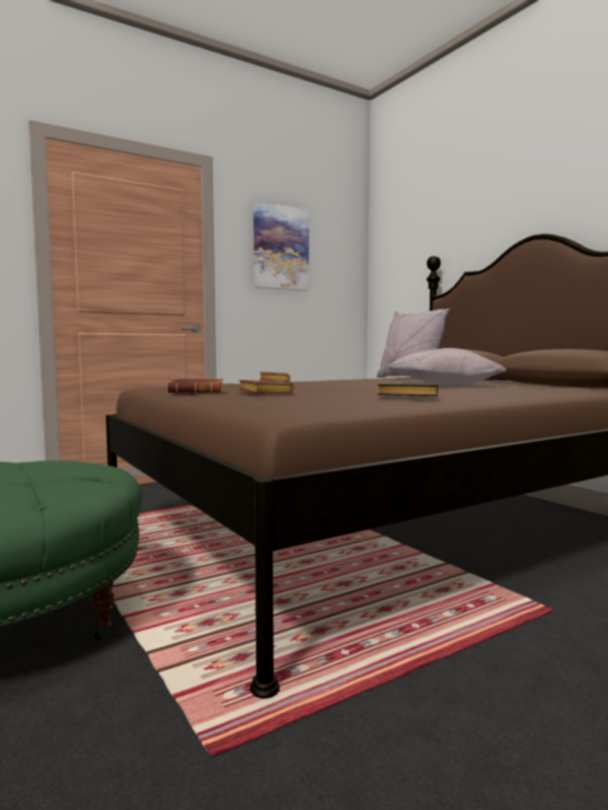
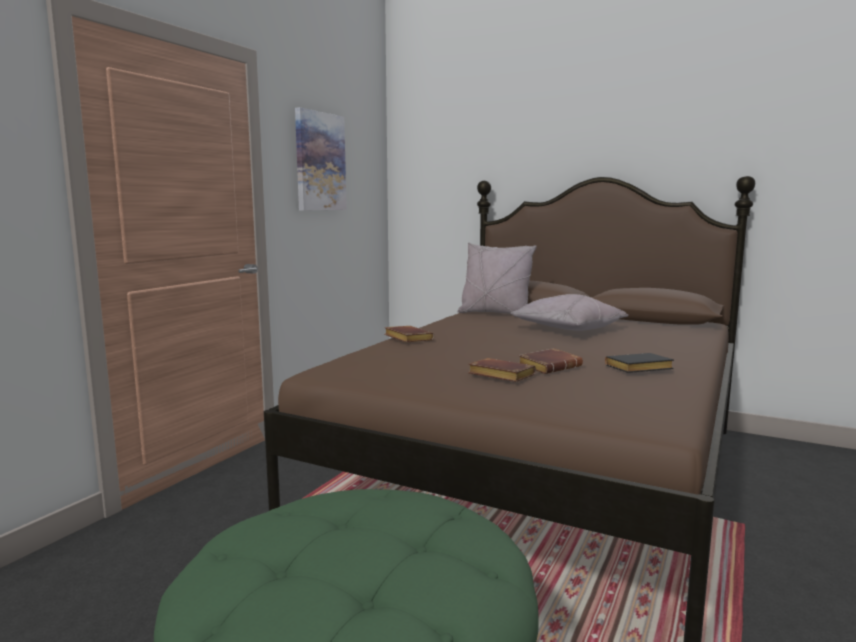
camera: 30 degrees left, 5 degrees up
brown book [167,379,223,393] -> brown book moved to [518,348,583,374]

